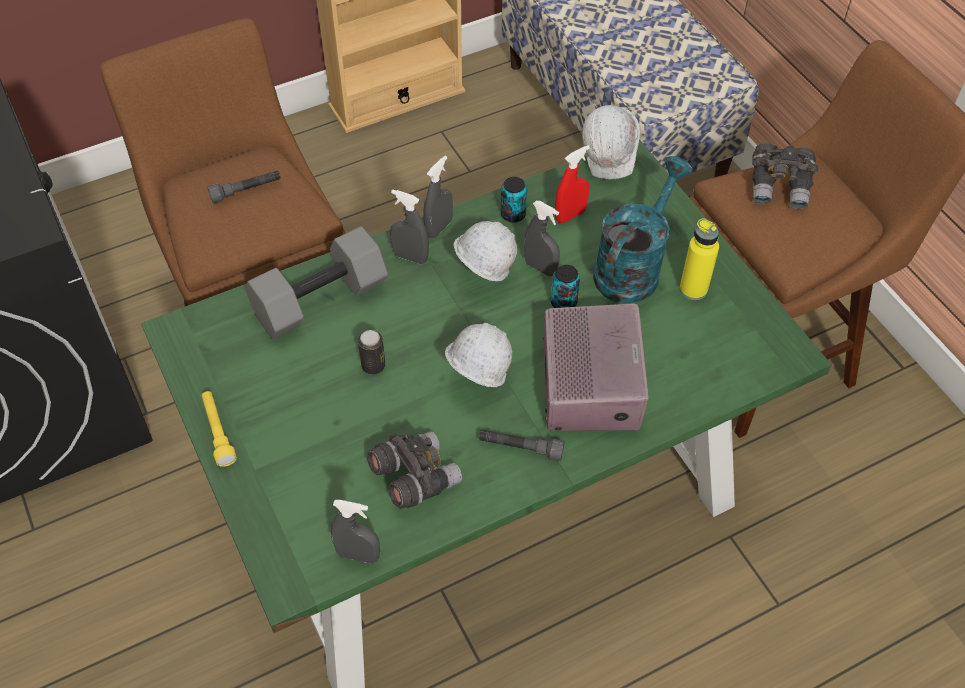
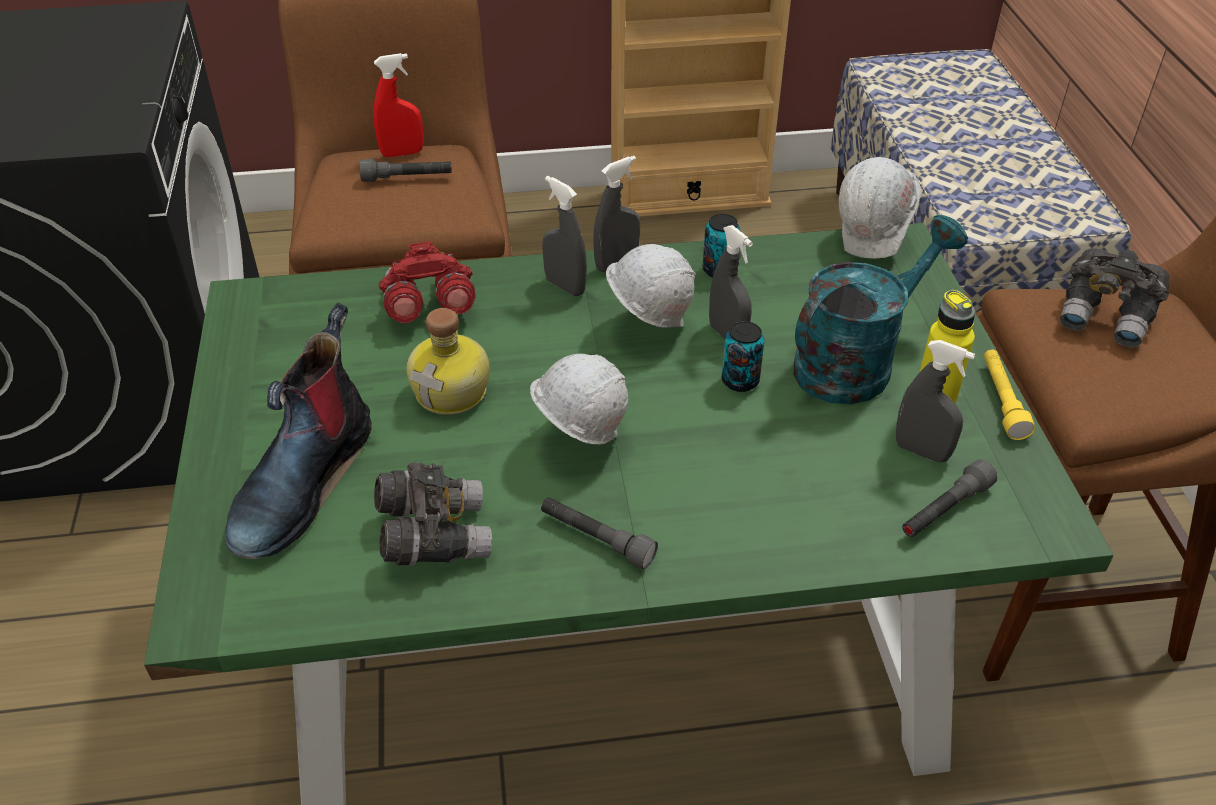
camera: 20 degrees right, 10 degrees down
yellow flashlight [202,391,237,467] -> yellow flashlight moved to [984,350,1035,440]
grey dumbbell [245,226,388,339] -> red binoculars [379,241,476,323]
grey spray bottle [331,500,380,563] -> grey spray bottle moved to [896,340,975,463]
can [358,330,385,375] -> bottle [406,308,490,415]
radio [543,303,649,431] -> none
red spray bottle [555,145,590,223] -> red spray bottle moved to [373,53,423,157]
none -> boot [225,302,372,559]
none -> grey flashlight [902,459,997,537]

